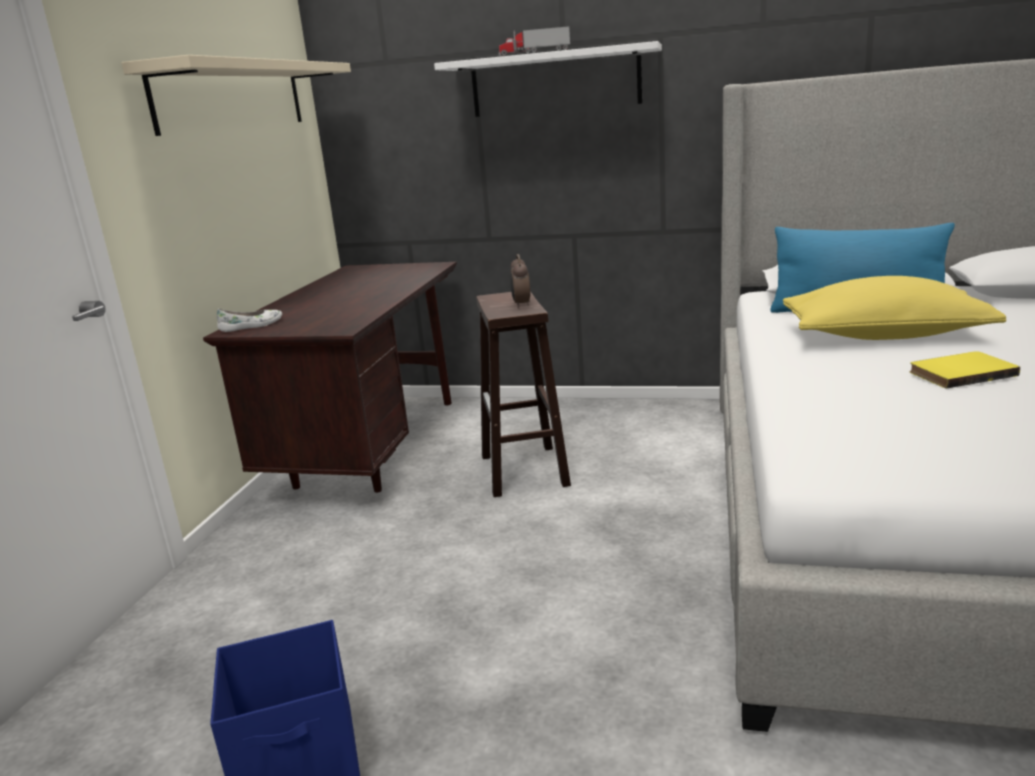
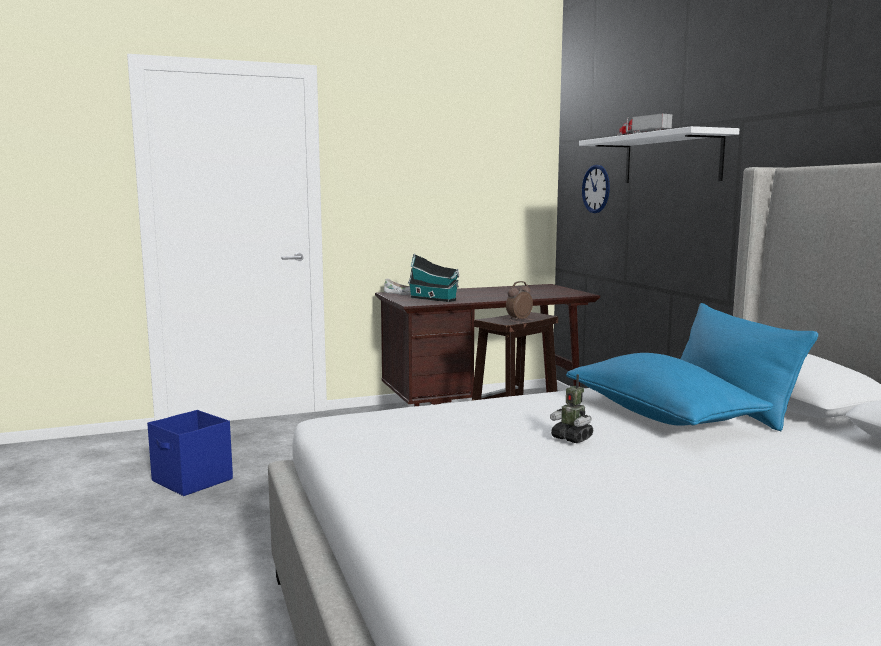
camera: 55 degrees right, 10 degrees down
beige shelf [121,55,351,136] -> none
yellow pillow [783,276,1006,340] -> blue pillow [566,353,774,425]
yellow book [910,351,1020,389] -> toy robot [550,374,593,443]
none -> toy house [408,253,459,302]
none -> wall clock [582,165,610,213]

